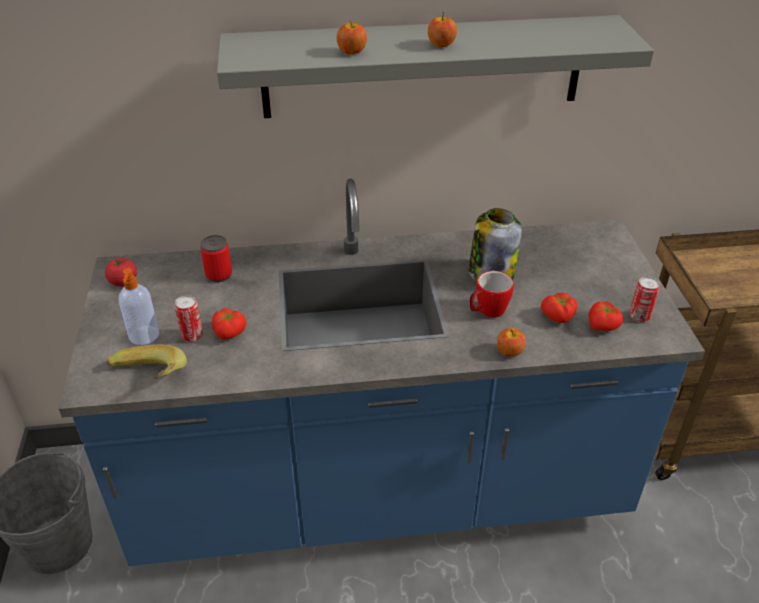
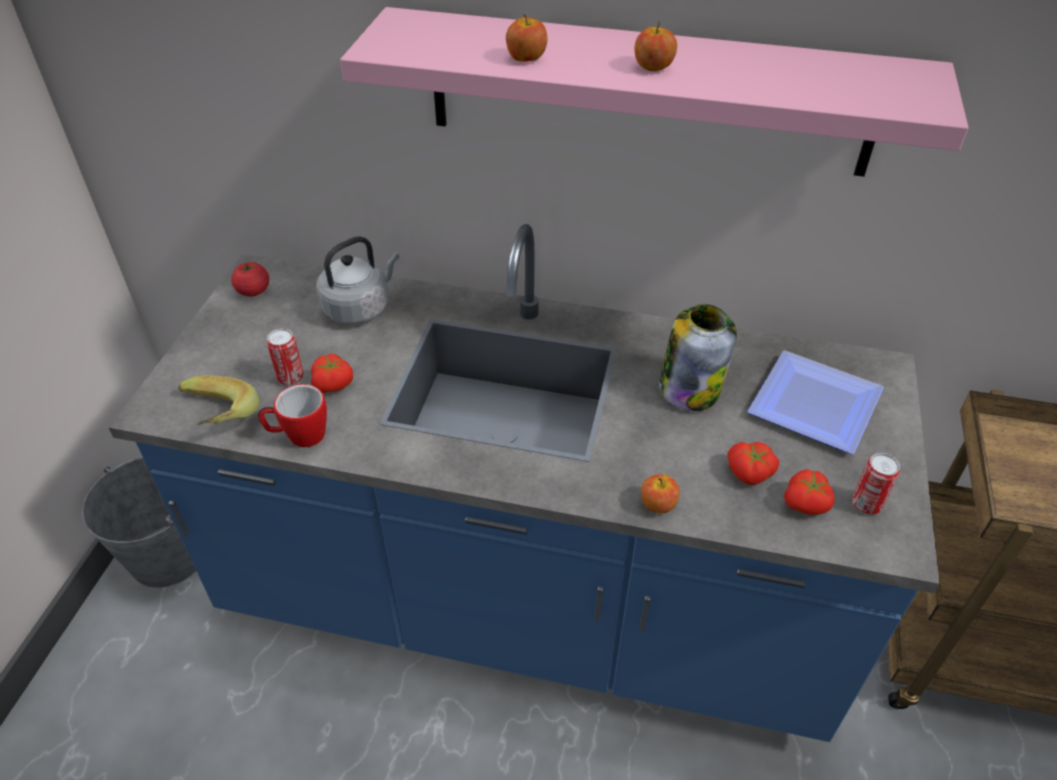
camera: 20 degrees right, 5 degrees up
soap dispenser [119,268,159,345] -> none
can [200,235,232,282] -> grey kettle [316,236,400,324]
grey shelf [217,15,654,118] -> pink shelf [340,7,969,177]
mug [470,271,514,318] -> mug moved to [258,384,327,447]
none -> plate [748,351,884,454]

